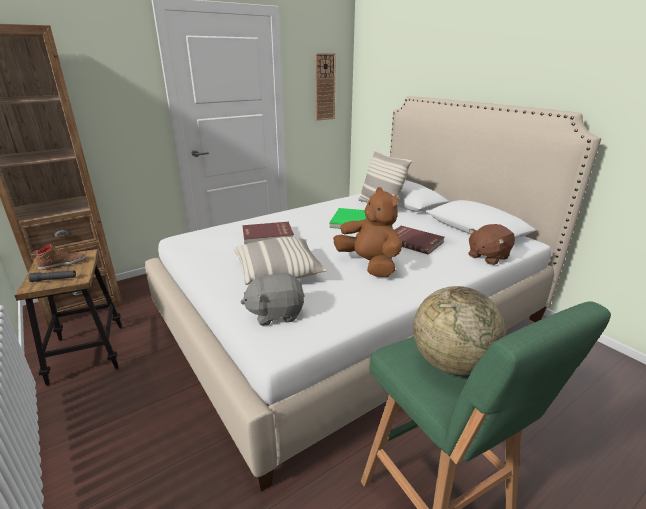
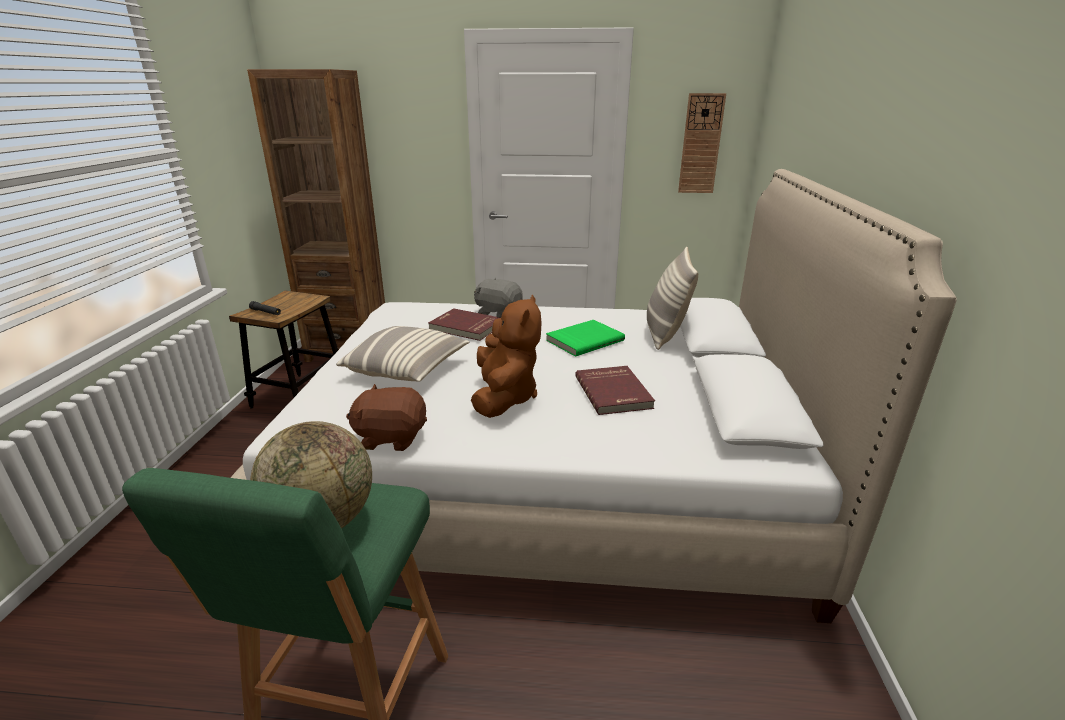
camera: 40 degrees right, 0 degrees up
brown shoe [35,243,86,270] -> none
grey plush toy [241,273,305,326] -> grey plush toy moved to [474,278,523,318]
brown plush toy [468,224,515,265] -> brown plush toy moved to [346,384,427,451]

